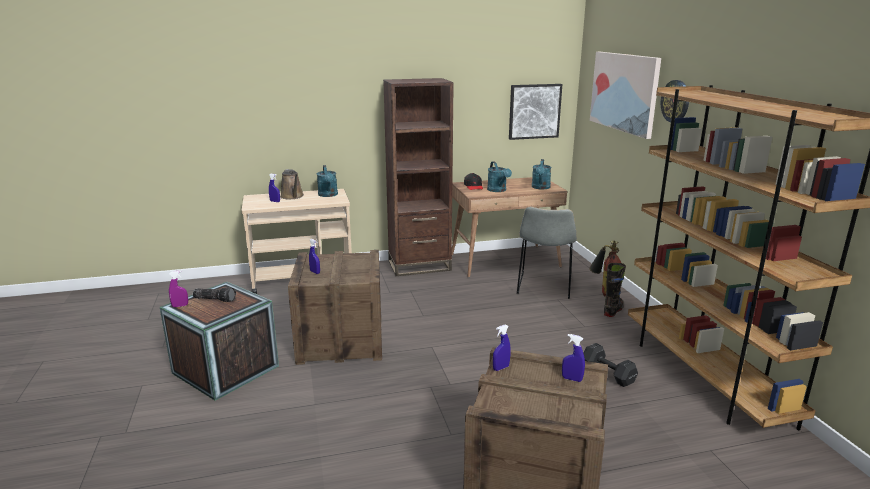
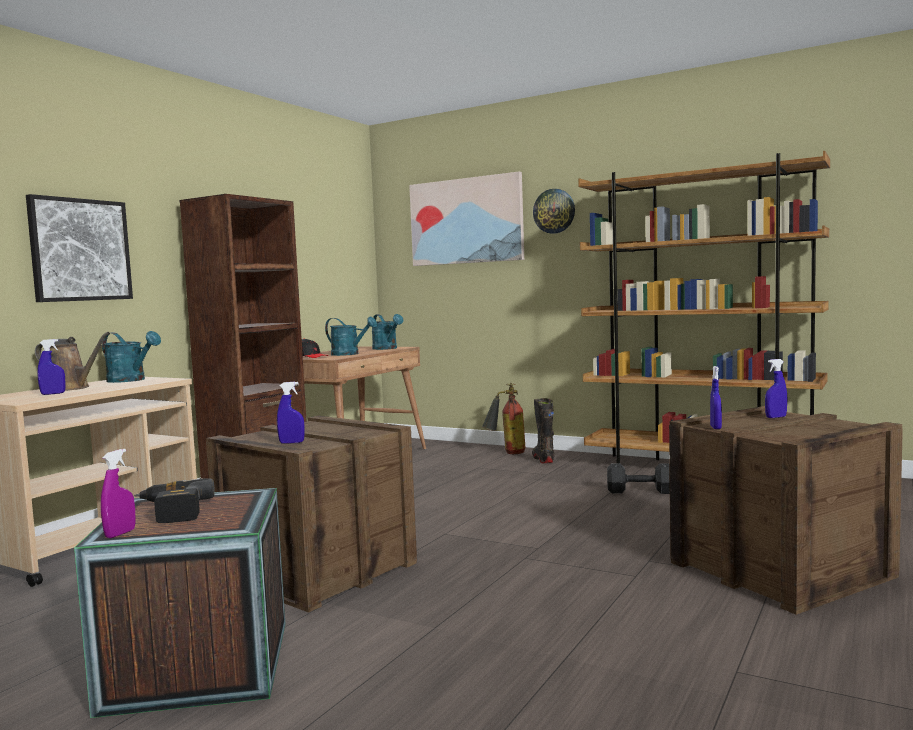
camera: 45 degrees left, 15 degrees down
flashlight [193,287,236,302] -> power drill [134,478,215,523]
picture [509,84,562,140] -> picture moved to [26,194,133,302]
grey chair [517,207,577,299] -> none

